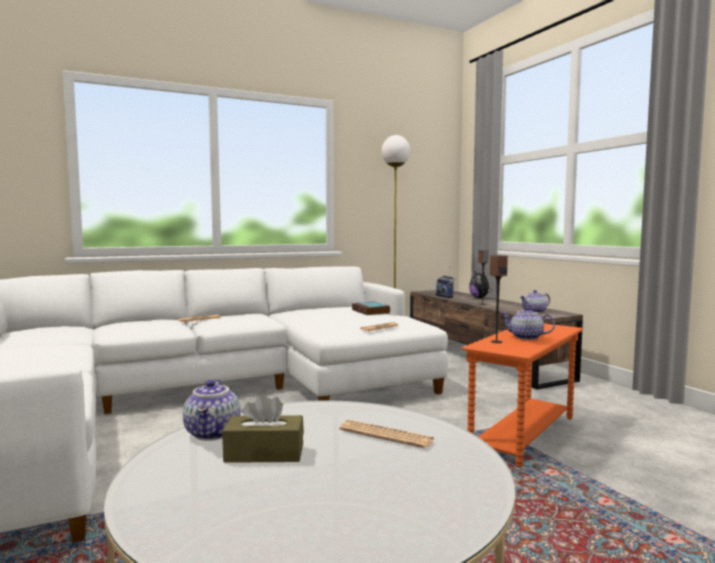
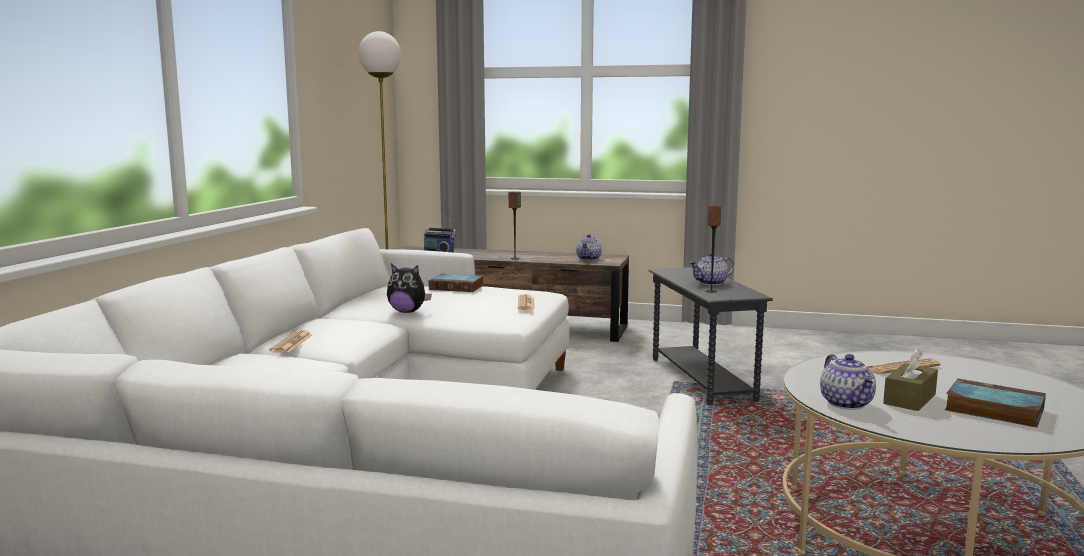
camera: 50 degrees left, 5 degrees up
teapot [183,379,241,441] -> teapot turned 45 degrees clockwise [820,354,876,410]
orange side table [462,324,583,467] -> grey side table [649,267,773,405]
plush toy [469,271,492,298] -> plush toy moved to [387,264,432,313]
none -> book [945,379,1046,428]

